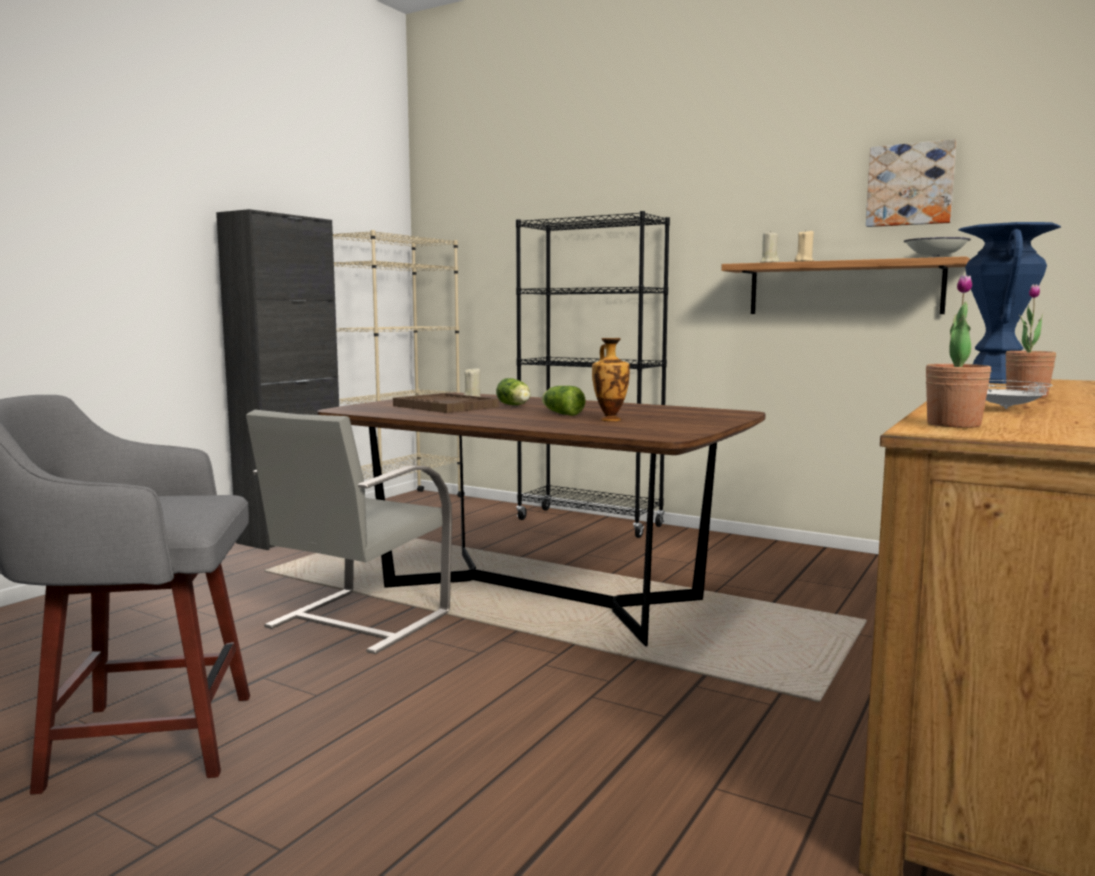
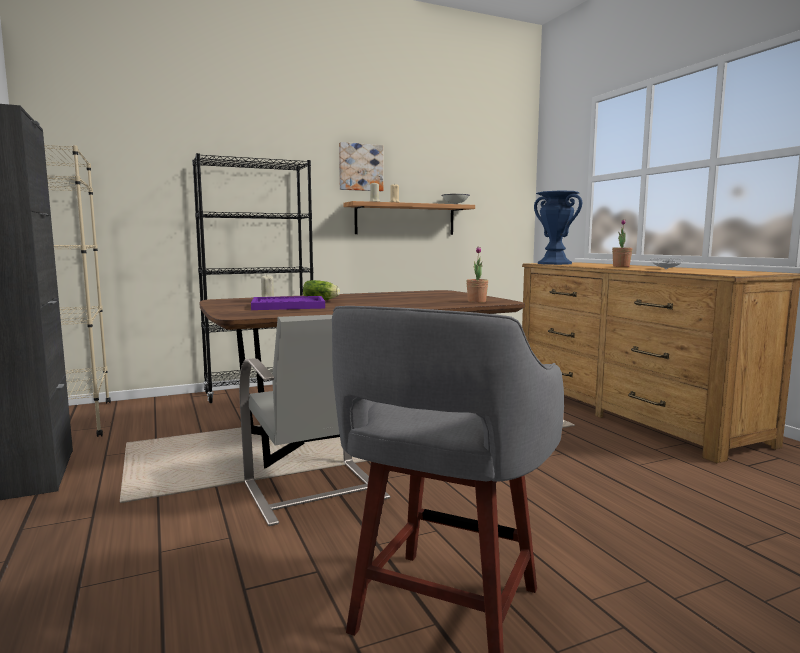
camera: 55 degrees left, 0 degrees up
brown tray [393,393,499,413] -> purple tray [251,296,325,310]
lettuce [542,386,585,416] -> none
vase [592,338,630,421] -> none
picture [866,139,956,227] -> picture moved to [339,142,383,191]
potted plant [926,274,991,428] -> potted plant moved to [466,247,488,303]

